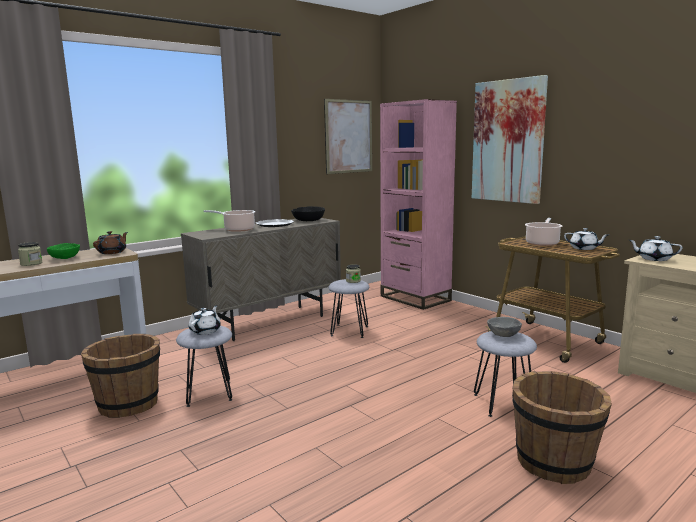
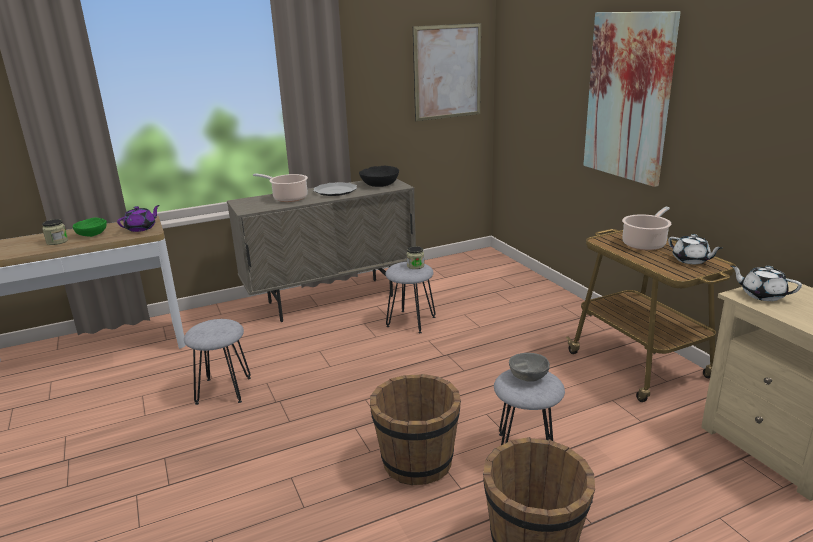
camera: 15 degrees right, 10 degrees up
brown bucket [81,334,160,418] -> brown bucket moved to [370,374,461,485]
brown teapot [93,231,128,254] -> purple teapot [117,205,159,232]
white teapot [189,305,221,335] -> none
pink bookcase [380,99,457,310] -> none

